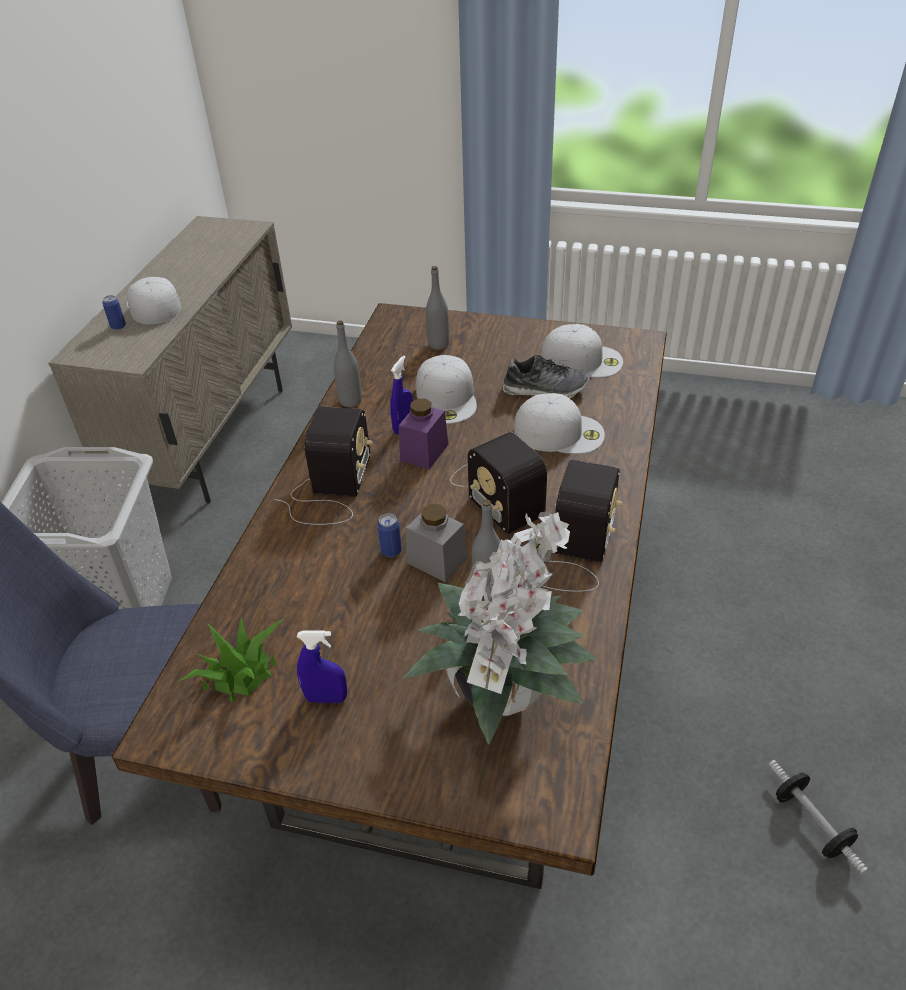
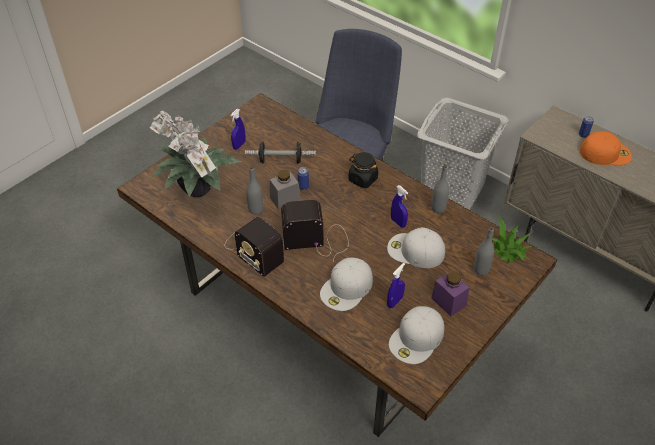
camera: 115 degrees right, 5 degrees up
white cap [127,277,181,324] -> orange cap [580,131,632,165]
potted plant [177,618,283,703] -> potted plant moved to [492,214,532,264]
radio [274,407,373,525] -> black jar [349,152,378,188]
purple jar [399,399,448,469] -> purple jar moved to [431,271,470,316]
shoe [503,355,590,399] -> blue spray bottle [387,263,405,308]
dumbbell [768,760,868,875] -> dumbbell moved to [245,142,316,164]

